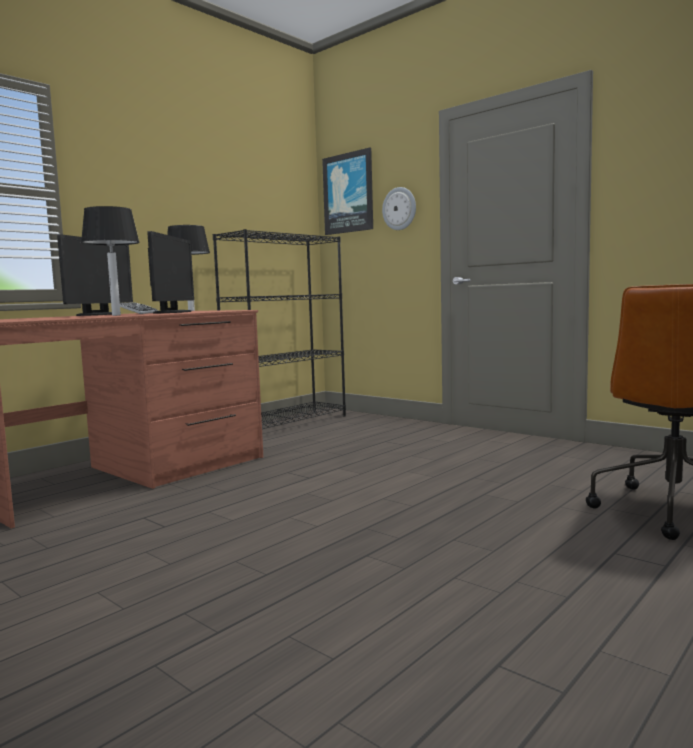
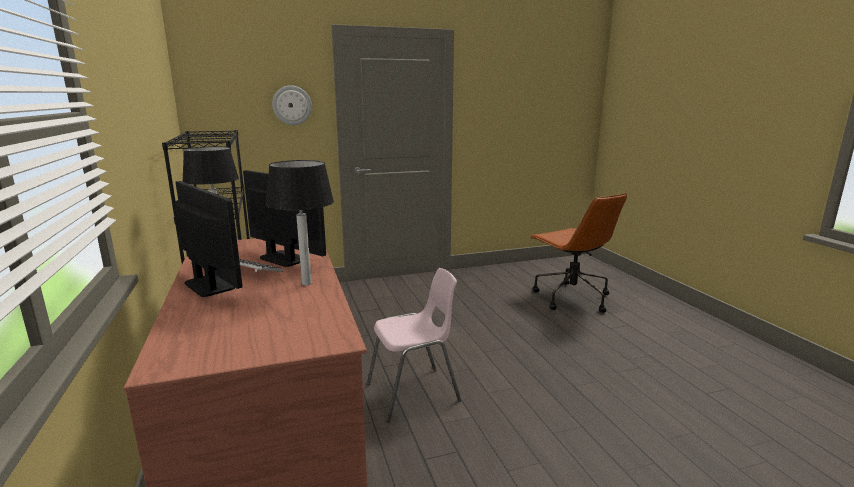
camera: 60 degrees left, 10 degrees up
picture [322,147,373,235] -> none
none -> pink chair [367,268,461,422]

